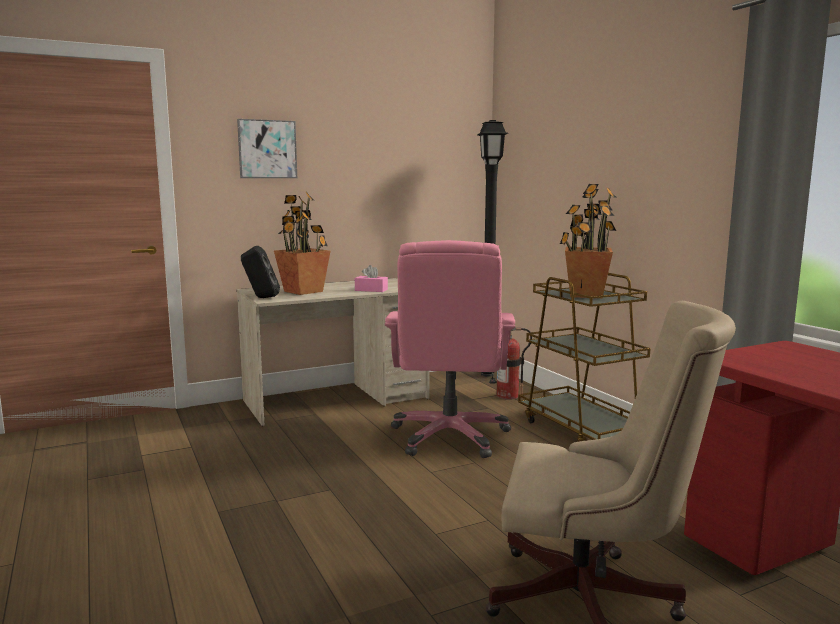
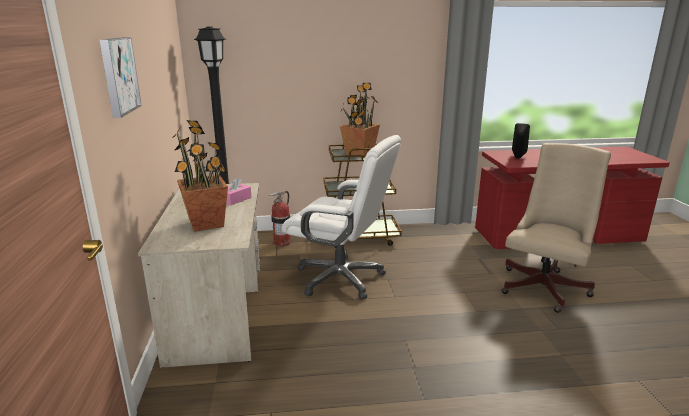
camera: 70 degrees left, 10 degrees up
black speaker [241,246,280,298] -> black speaker moved to [512,123,530,159]
pink office chair [385,240,515,458] -> white office chair [282,135,401,300]

